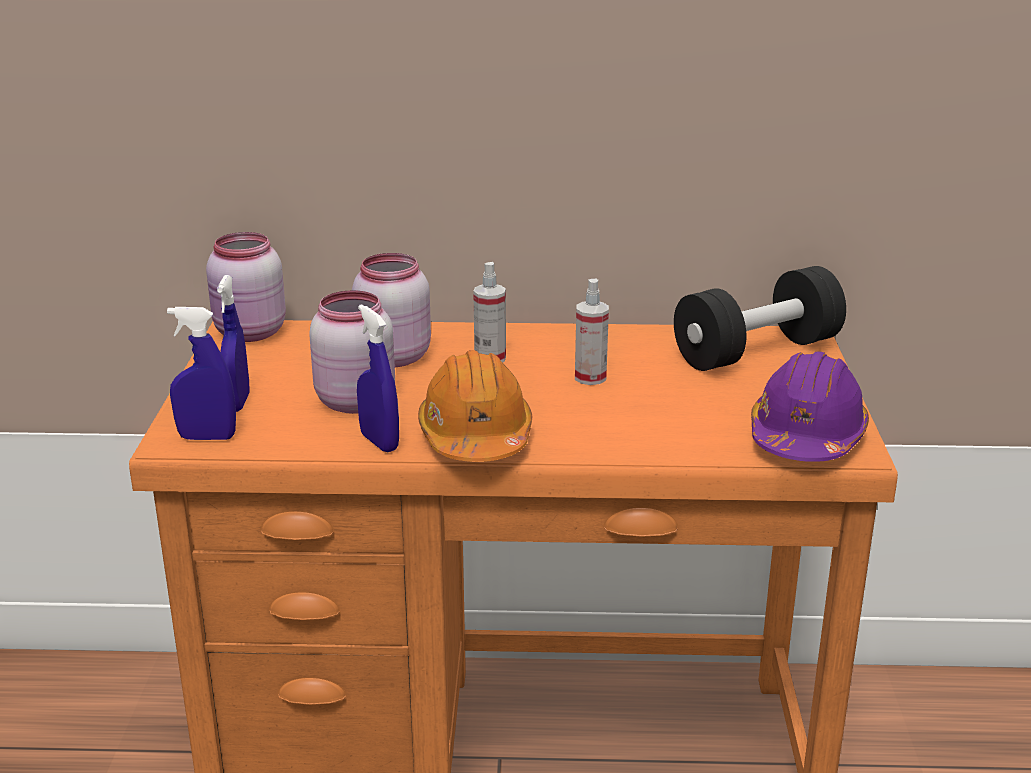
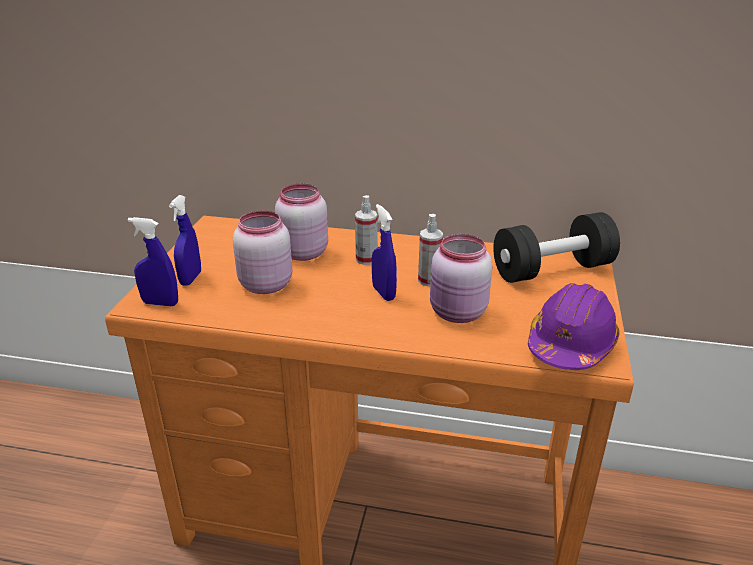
camera: 10 degrees right, 5 degrees up
pink jar [206,232,286,342] -> pink jar moved to [430,234,492,323]
blue spray bottle [357,304,399,452] -> blue spray bottle moved to [372,204,397,301]
orange hard hat [418,350,533,462] -> none

